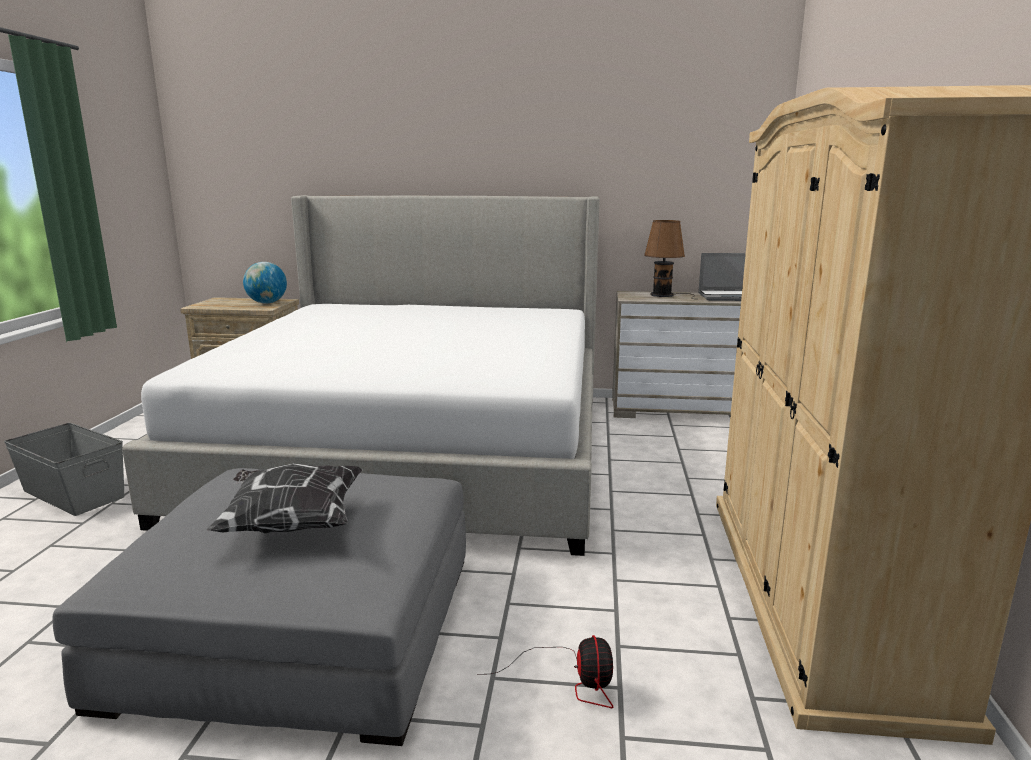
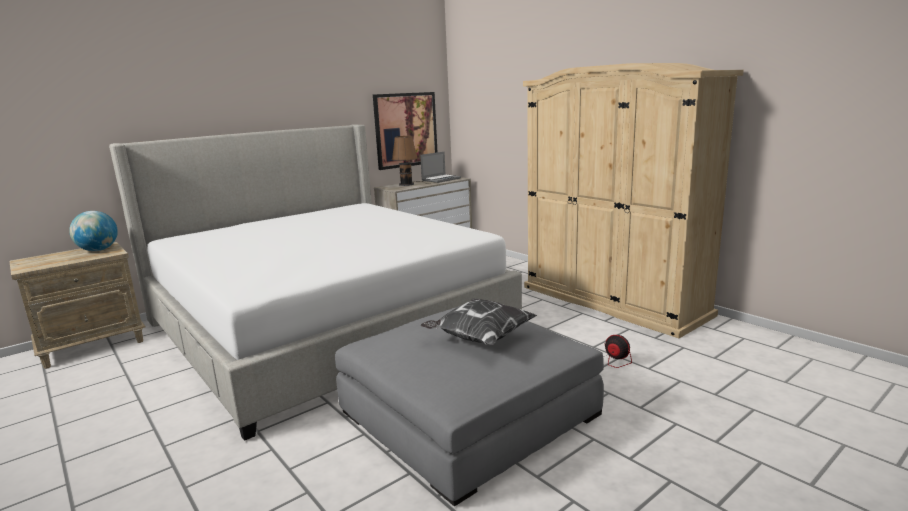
camera: 45 degrees left, 0 degrees up
grey storage box [4,423,125,516] -> none
none -> picture [373,92,437,170]

